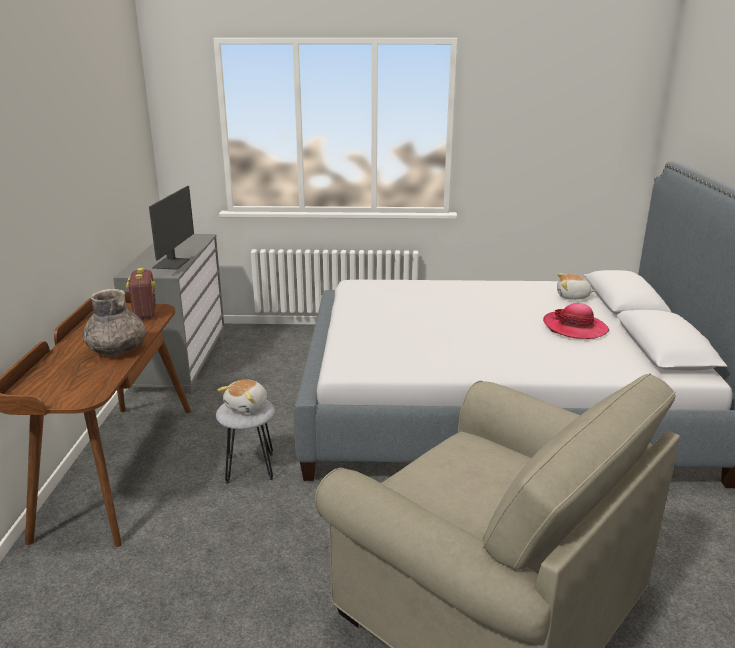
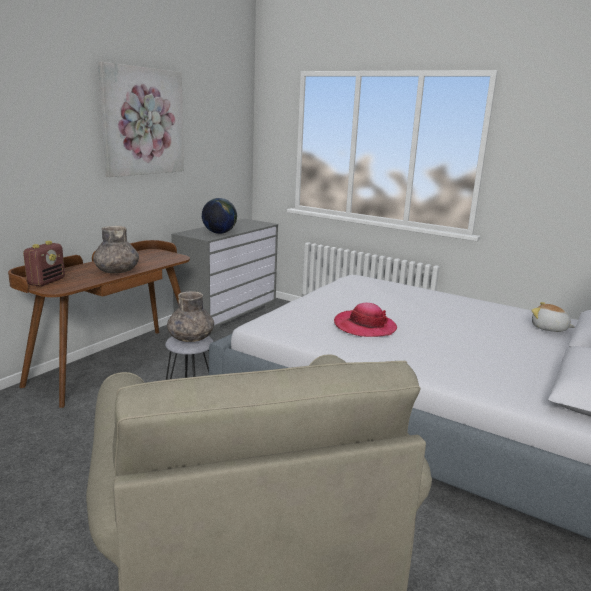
camera: 30 degrees right, 5 degrees down
radio [126,268,156,320] -> radio moved to [23,241,65,286]
monitor [149,186,194,270] -> globe [202,198,237,234]
plush toy [218,379,267,413] -> grey vase [167,291,214,342]
hat [543,303,609,339] -> hat moved to [334,303,397,337]
none -> picture [98,62,184,177]

